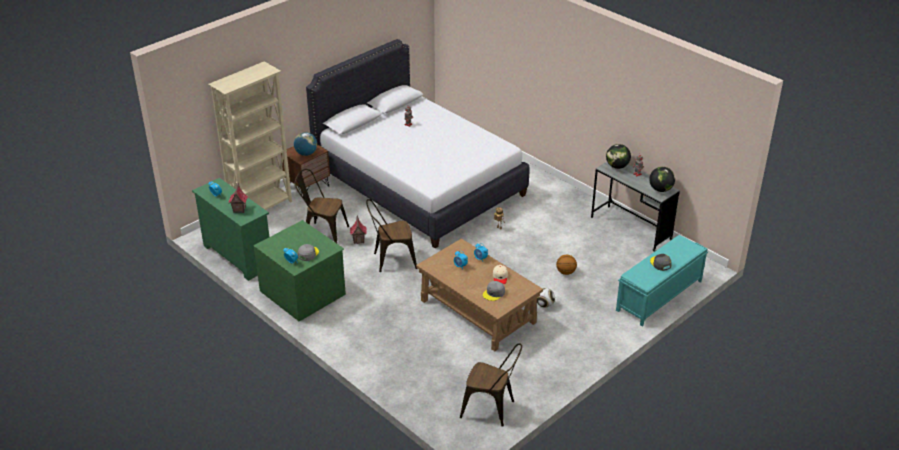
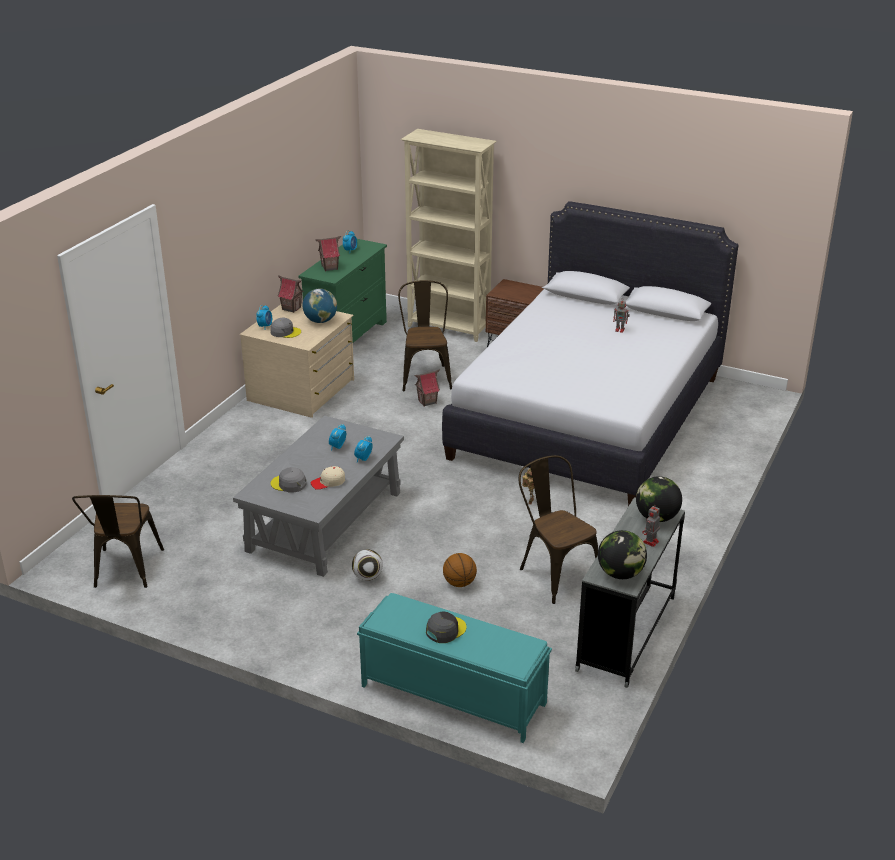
camera: 70 degrees right, 5 degrees down
green dresser [254,220,346,322] -> beige dresser [240,303,354,418]
globe [294,132,317,156] -> globe moved to [303,289,337,323]
brown chair [366,199,417,272] -> brown chair moved to [519,455,598,604]
brown coffee table [416,238,543,351] -> grey coffee table [233,416,404,577]
none -> toy house [277,276,304,313]

